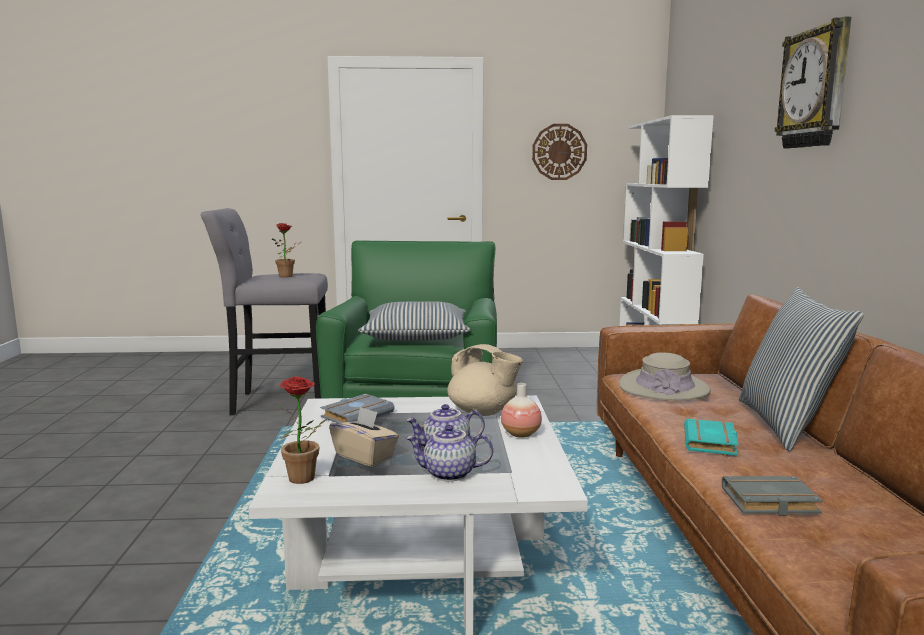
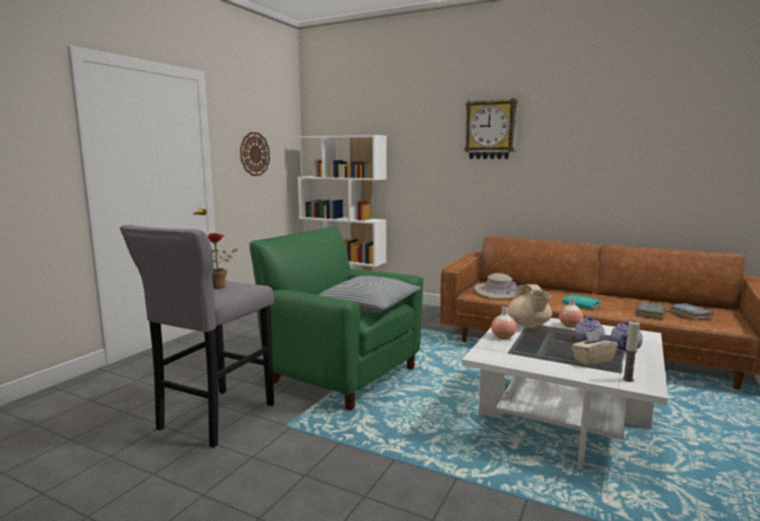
camera: 60 degrees left, 0 degrees up
potted plant [276,376,328,484] -> candle [622,321,640,382]
grey book [320,394,395,423] -> grey book moved to [668,303,714,320]
beige teapot [447,344,523,416] -> beige teapot turned 105 degrees clockwise [508,284,552,328]
pillow [739,287,864,451] -> none
none -> vase [491,306,516,339]

